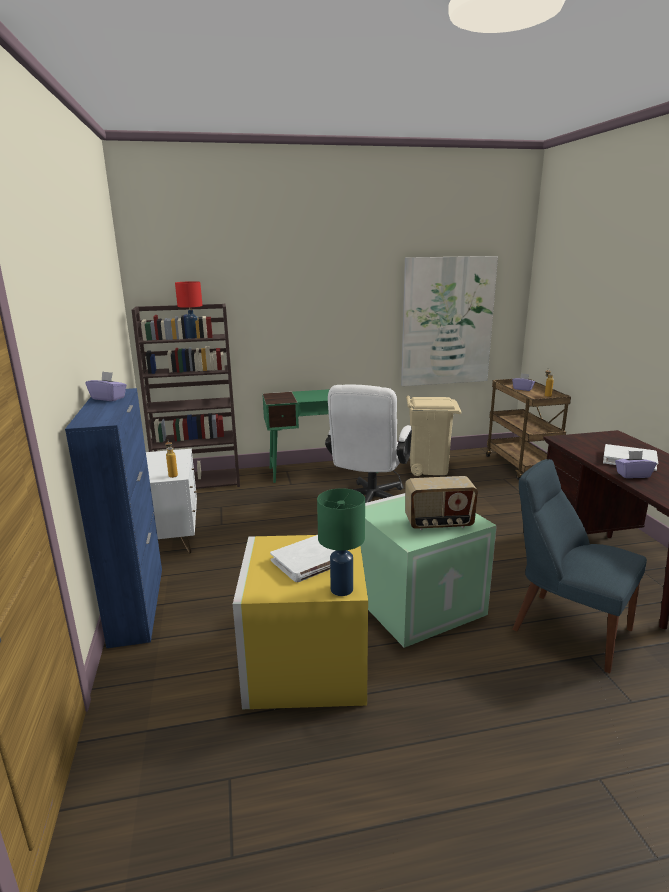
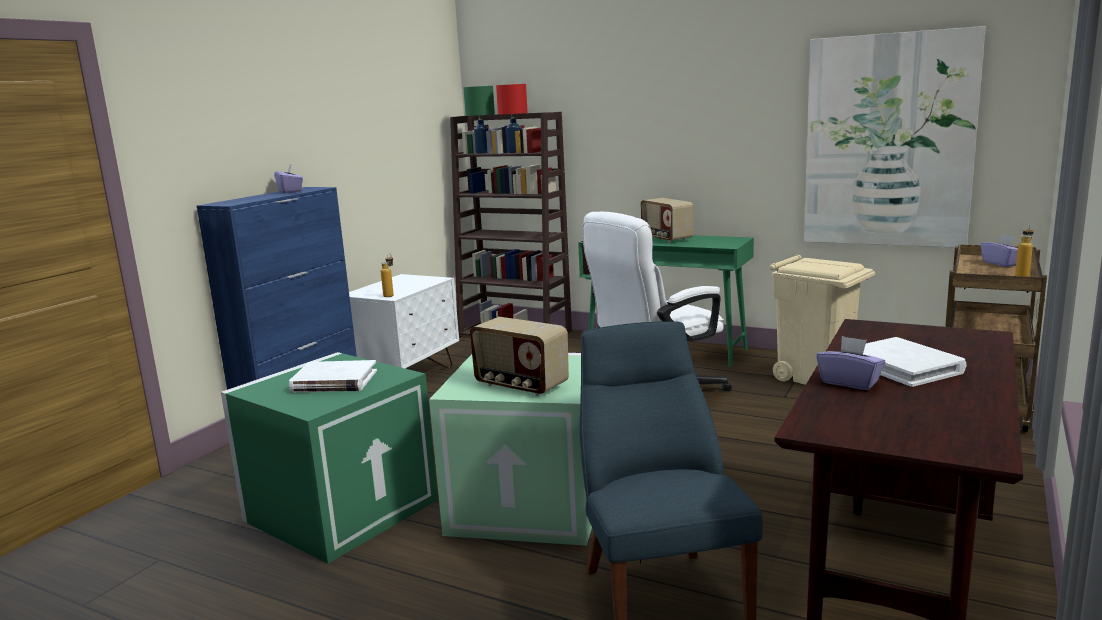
camera: 40 degrees right, 5 degrees down
yellow storage box [233,535,368,709] -> green storage box [221,352,438,563]
green table lamp [317,488,365,596] -> green table lamp moved to [463,86,495,154]
none -> radio [640,198,693,243]

